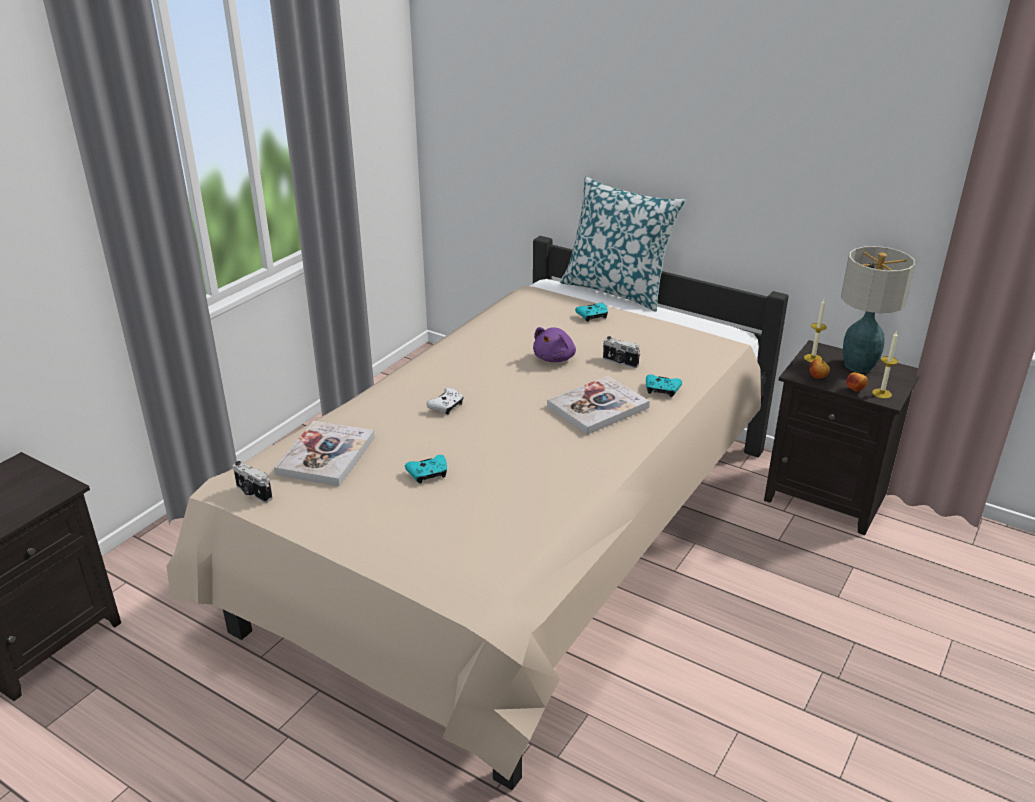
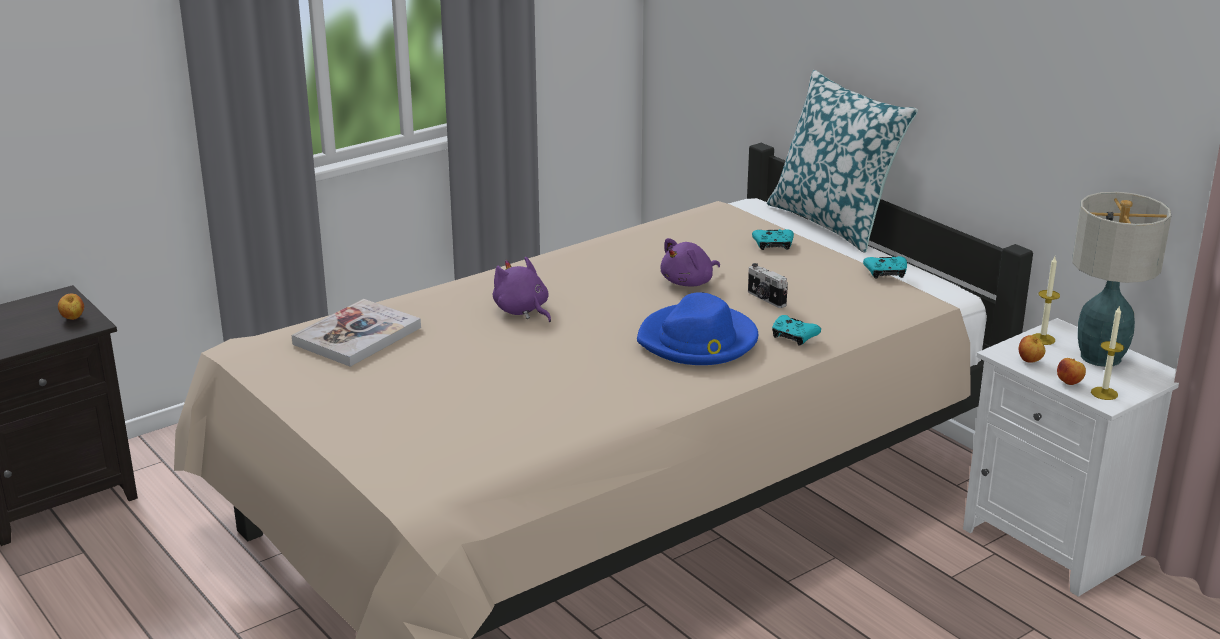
camera: 20 degrees right, 5 degrees down
camera [233,461,273,503] -> none
turquoise game controller [405,455,447,484] -> turquoise game controller moved to [863,256,907,279]
white game controller [426,388,464,415] -> purple plush toy [493,257,551,322]
book [547,376,650,435] -> blue hat [637,292,758,365]
black nightstand [764,340,919,535] -> white nightstand [963,318,1179,597]
none -> apple [58,294,84,320]

